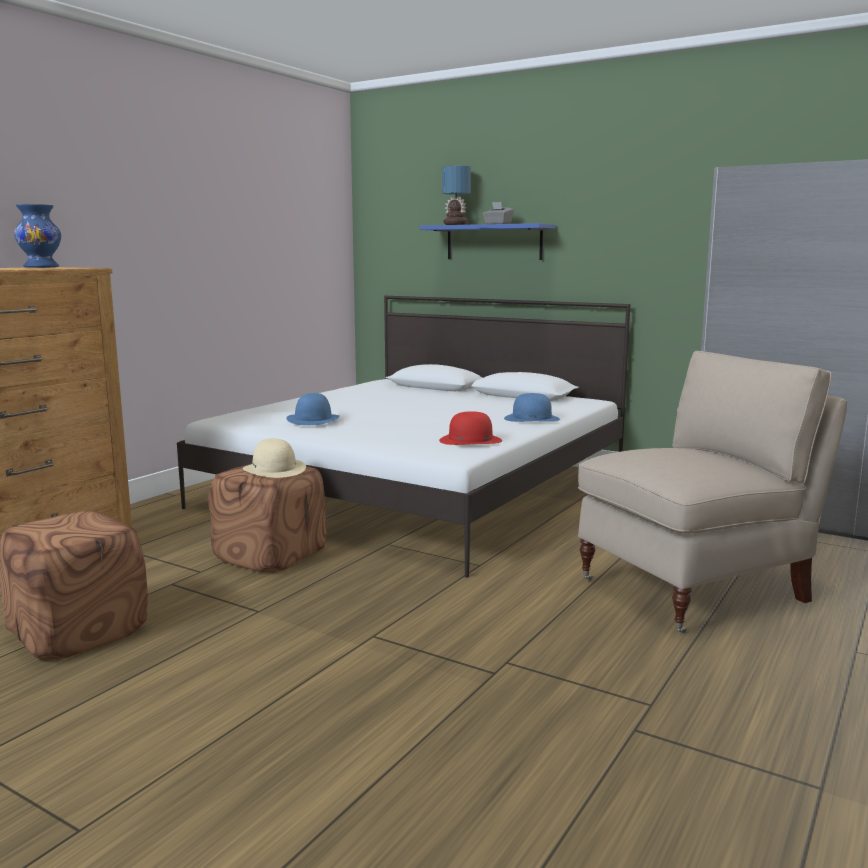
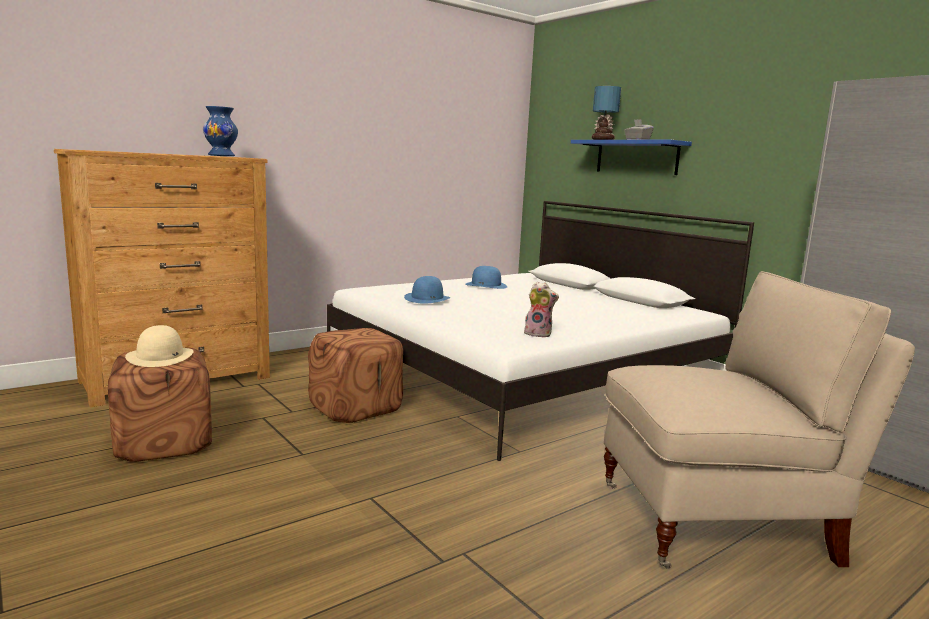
camera: 20 degrees right, 0 degrees up
beige hat [243,438,306,478] -> beige hat moved to [125,325,194,367]
red hat [439,411,502,445] -> plush toy [521,282,559,338]
blue hat [504,393,560,422] -> blue hat moved to [465,266,507,289]

